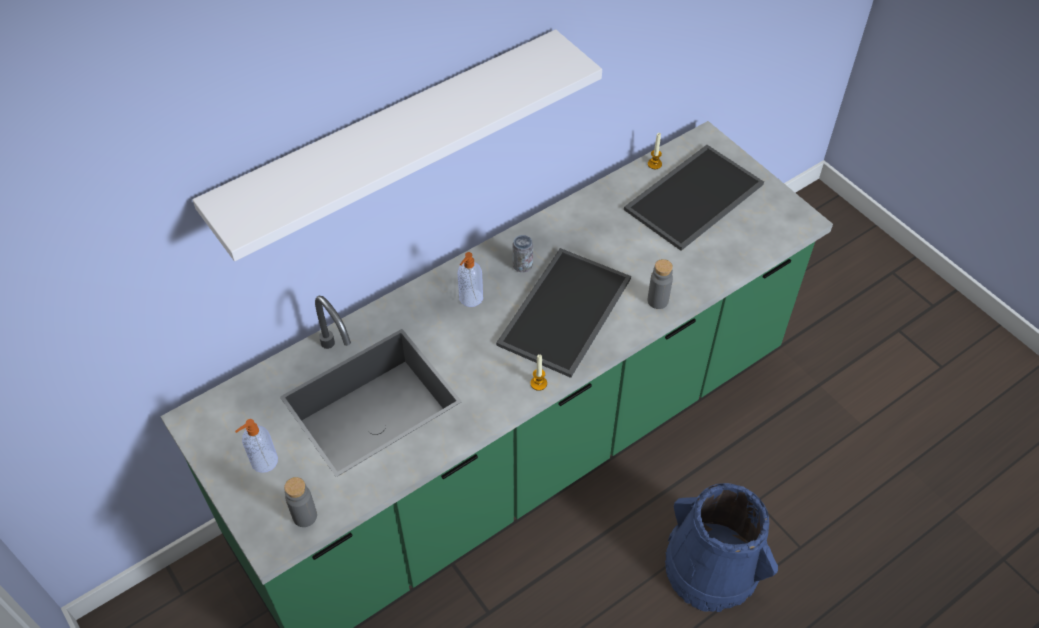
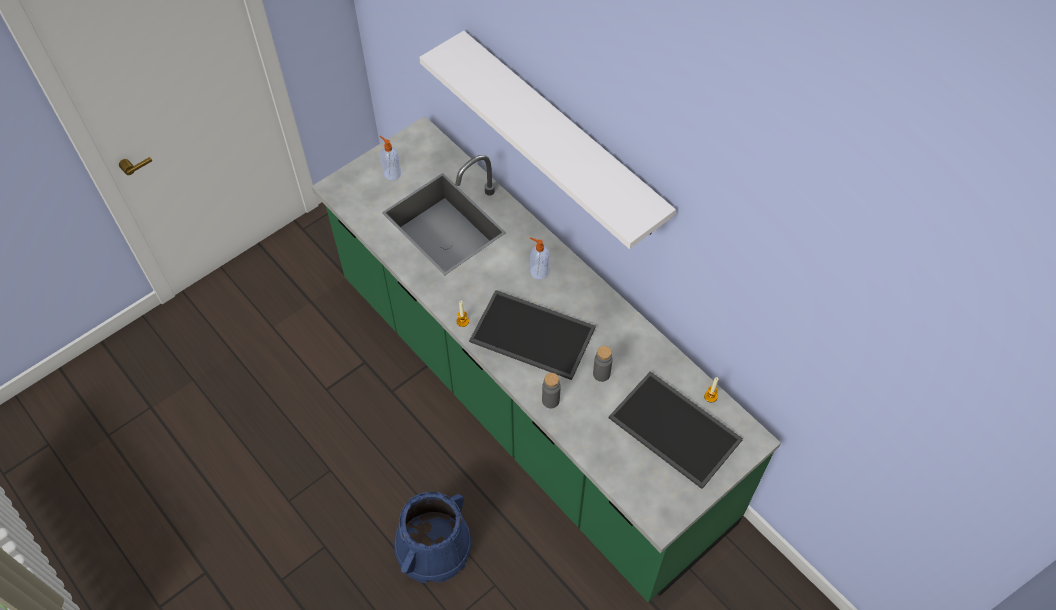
camera: 85 degrees right, 5 degrees up
grey bottle [284,477,317,527] -> grey bottle moved to [593,346,613,382]
can [512,235,533,272] -> none

